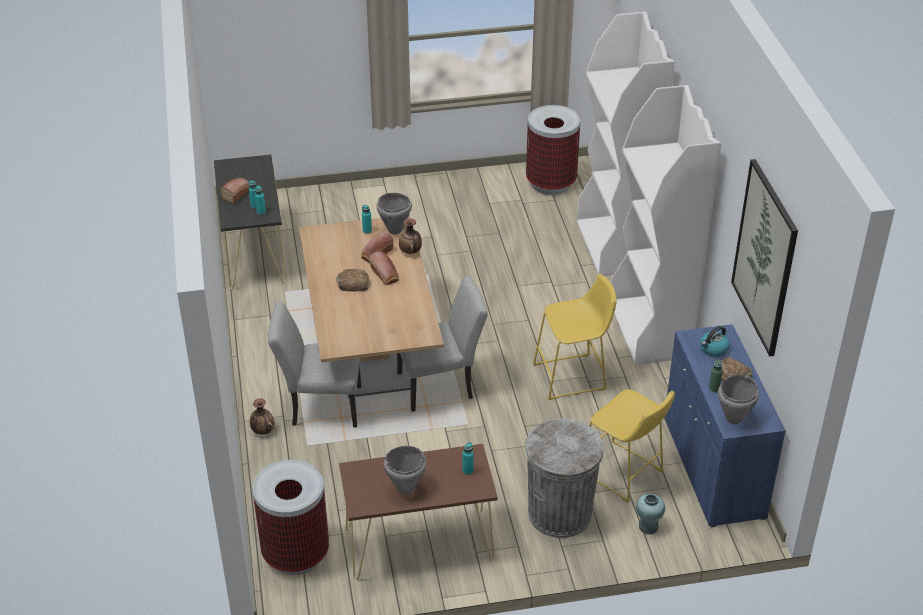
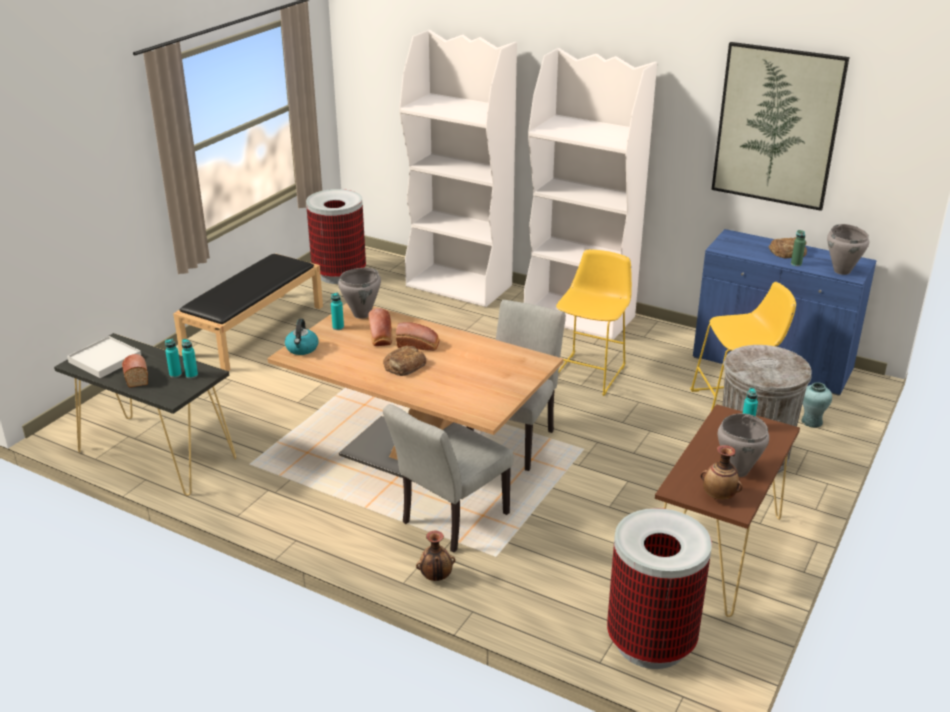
camera: 50 degrees left, 10 degrees down
vase [399,218,422,254] -> vase moved to [701,445,742,500]
kettle [700,326,730,357] -> kettle moved to [285,319,318,355]
none -> white tray [67,336,141,378]
none -> black bench [173,254,323,371]

